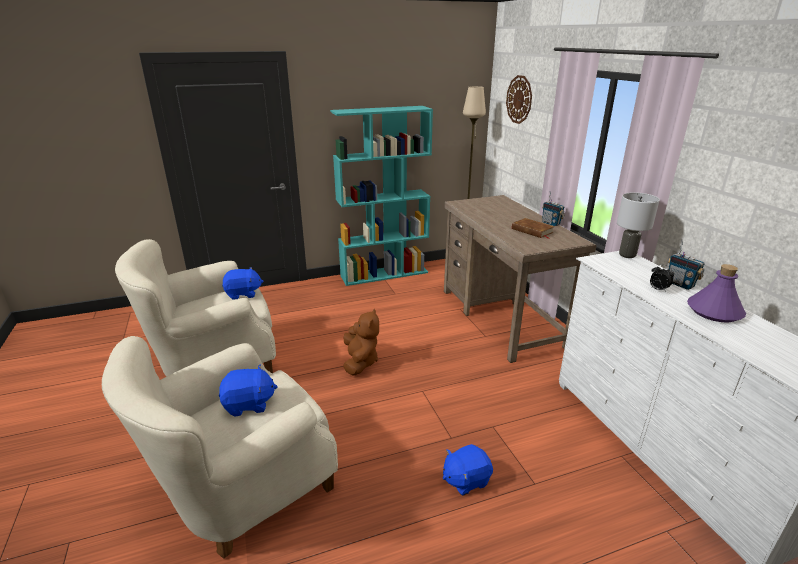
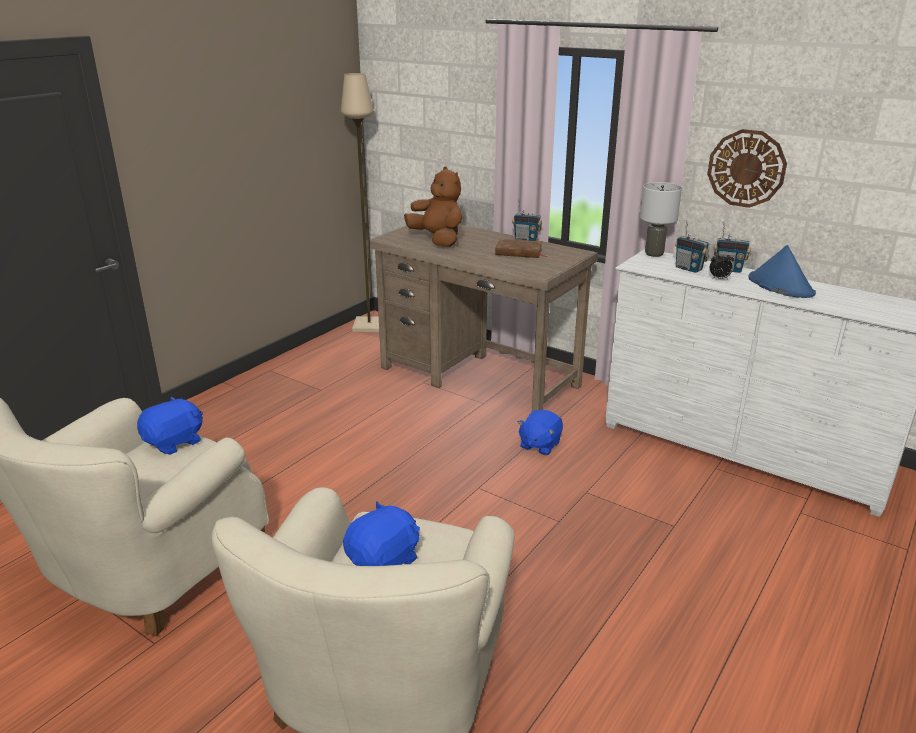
camera: 35 degrees left, 0 degrees up
turquoise bookcase [330,106,433,286] -> none
brown plush toy [343,309,379,376] -> brown plush toy moved to [404,167,462,247]
blue plush toy [443,444,493,496] -> blue plush toy moved to [518,410,563,455]
wall clock [506,75,532,124] -> wall clock moved to [707,129,787,208]
purple bottle [687,264,746,322] -> blue hat [748,245,816,298]
none -> radio [675,220,709,273]

